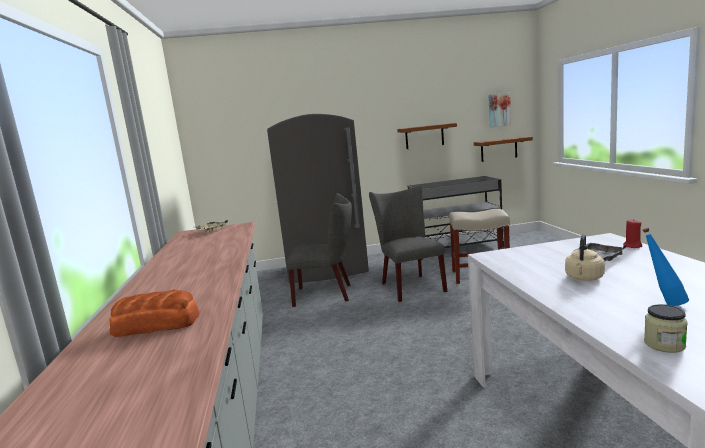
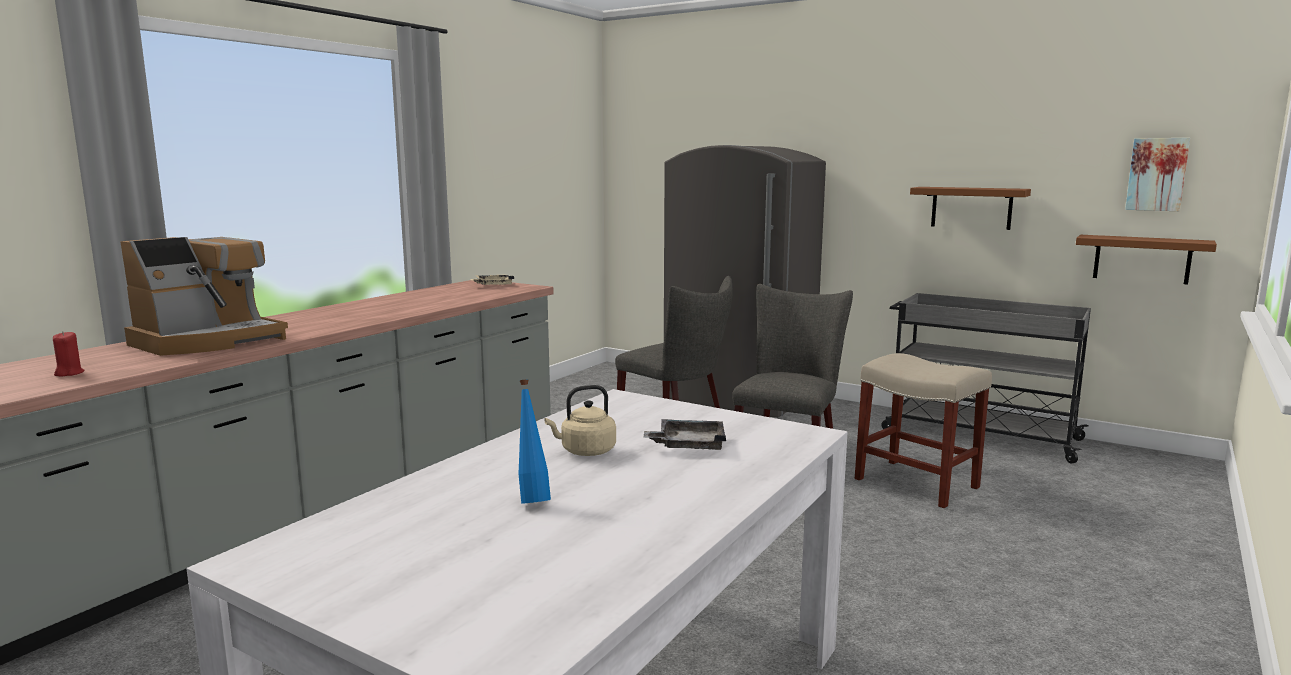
camera: 40 degrees right, 0 degrees up
bread [109,290,200,337] -> coffee machine [120,237,288,356]
red candle [623,219,642,248] -> red candle moved to [53,331,85,377]
jar [644,304,688,353] -> none

